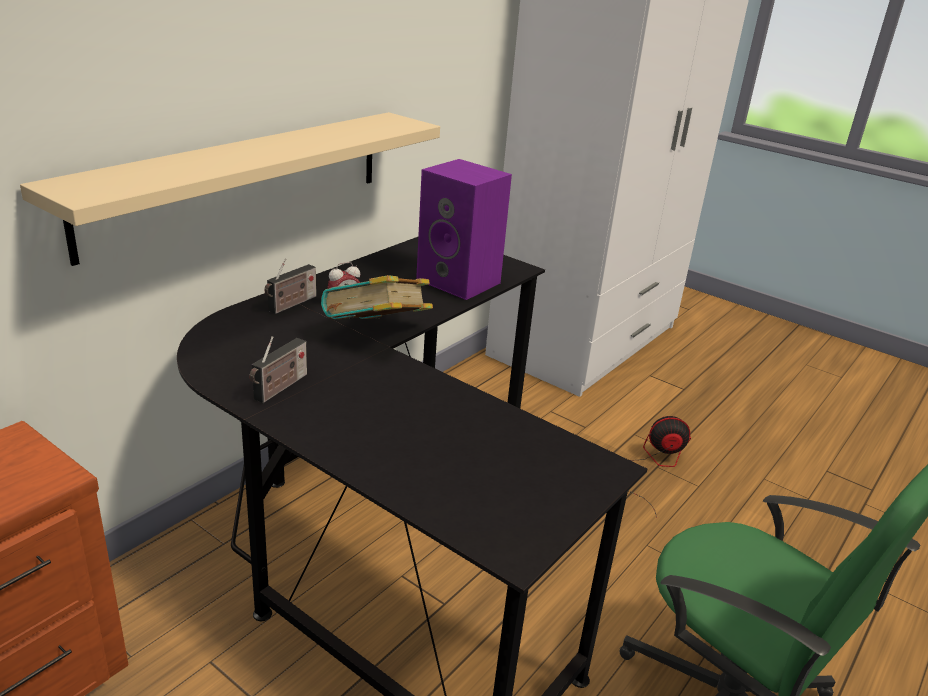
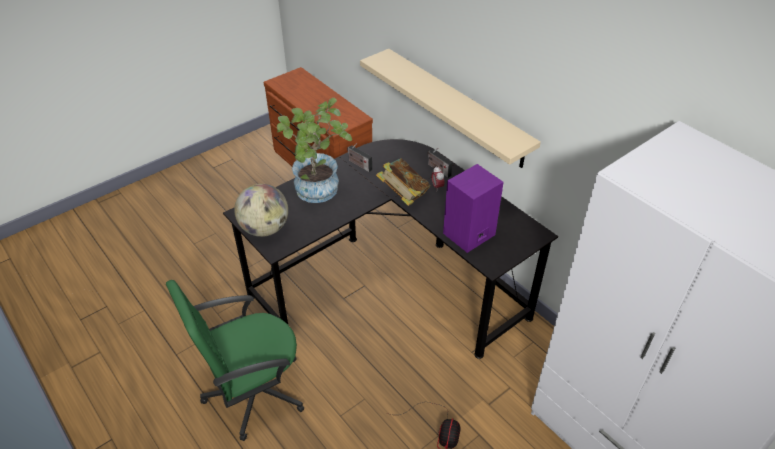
camera: 105 degrees right, 15 degrees up
none -> globe [234,184,288,237]
none -> potted plant [277,98,352,203]

